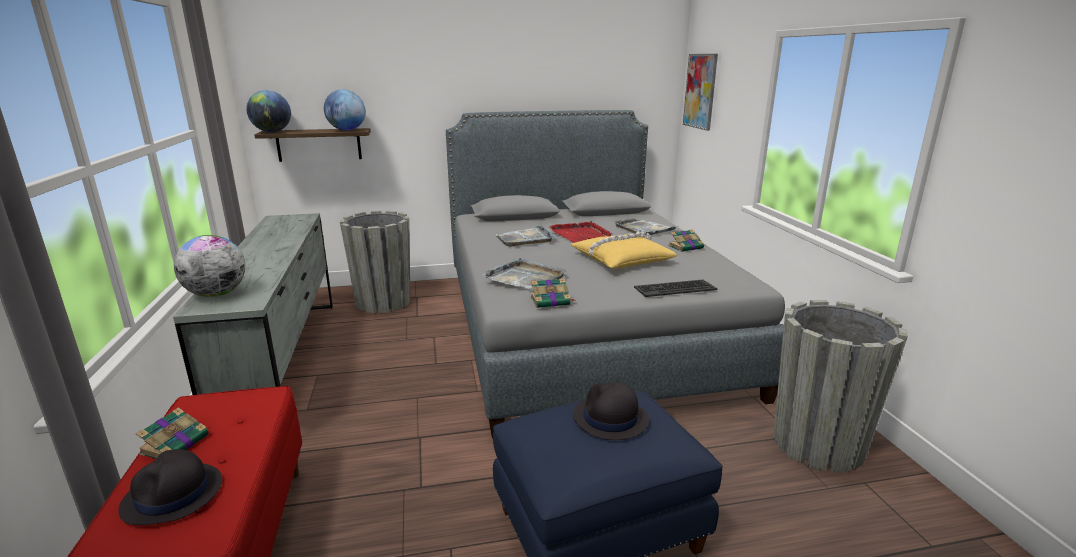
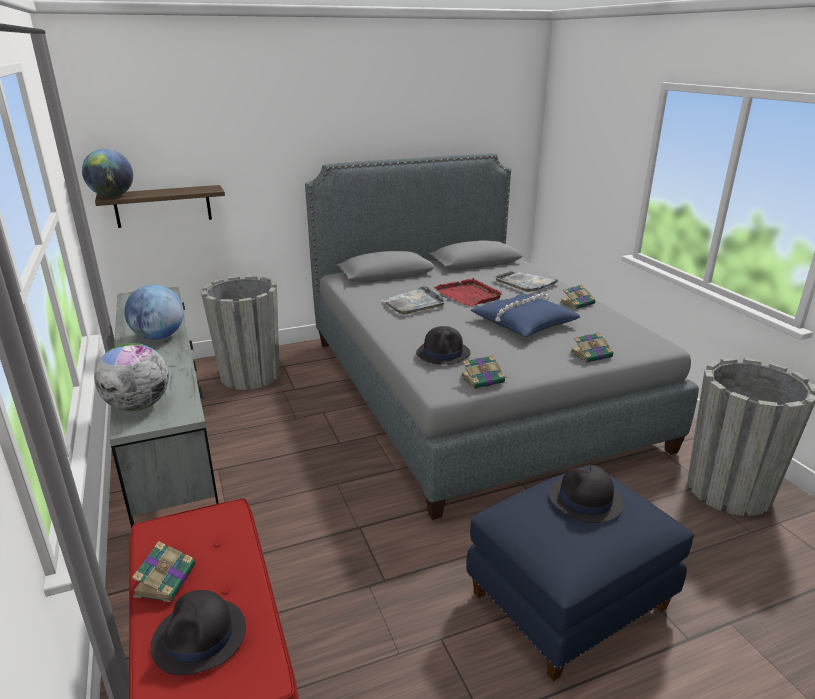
camera: 10 degrees left, 5 degrees up
globe [324,89,365,131] -> globe moved to [124,285,184,340]
grey tray [482,257,566,290] -> black hat [416,326,471,365]
yellow pillow [571,232,677,269] -> blue pillow [471,293,580,337]
keyboard [634,279,717,297] -> book [570,332,614,363]
picture [683,54,718,131] -> none

